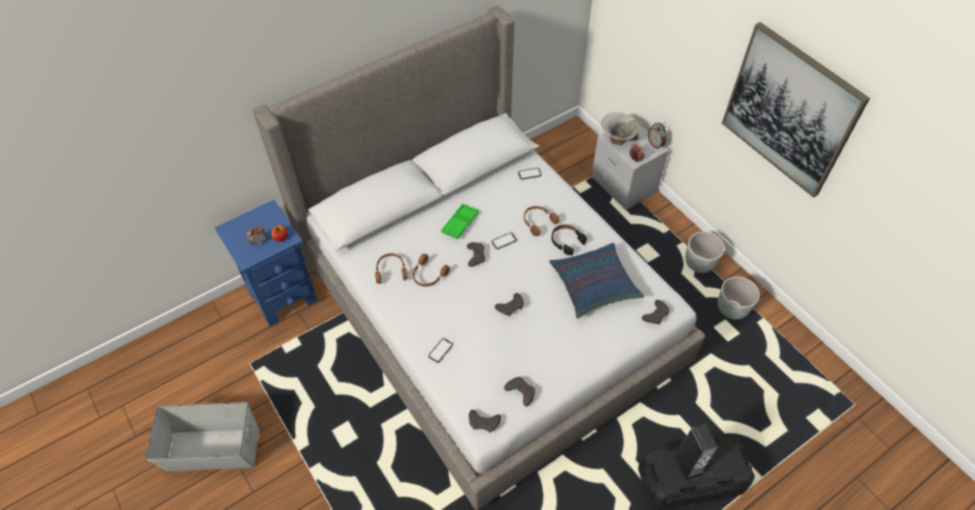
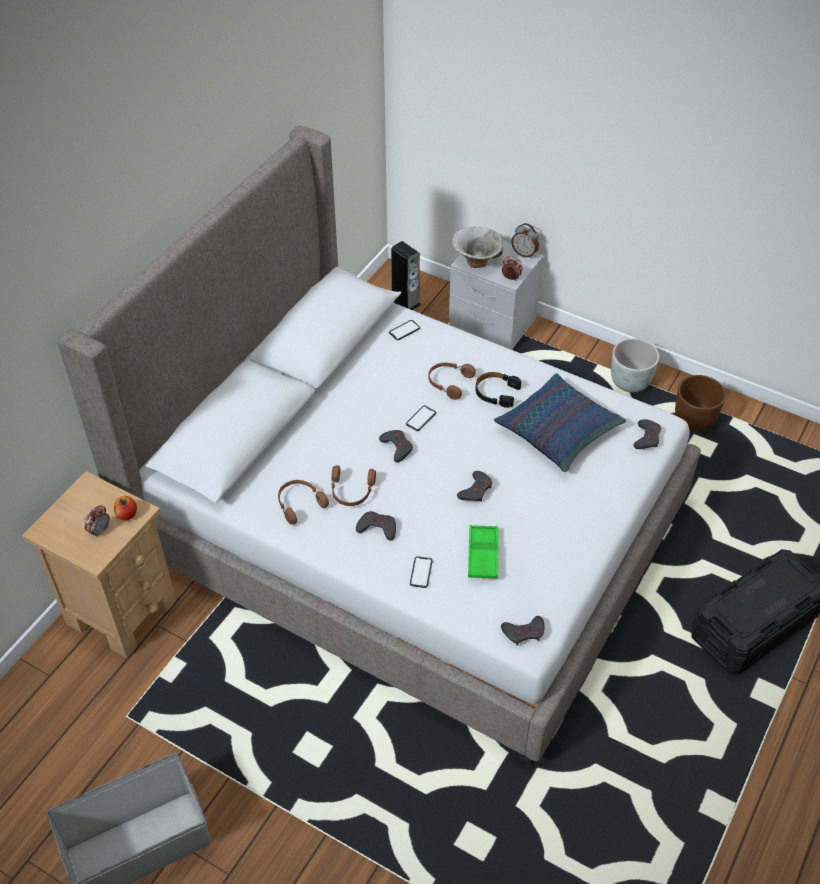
camera: 25 degrees left, 5 degrees down
blue nightstand [215,200,318,326] -> beige nightstand [22,471,176,658]
green tray [441,204,479,239] -> green tray moved to [468,525,499,579]
grey game controller [504,377,535,407] -> grey game controller moved to [356,511,396,540]
speaker [674,424,718,481] -> speaker moved to [391,241,421,310]
grey planter [718,276,760,320] -> brown planter [675,375,726,431]
picture [722,22,870,198] -> none

